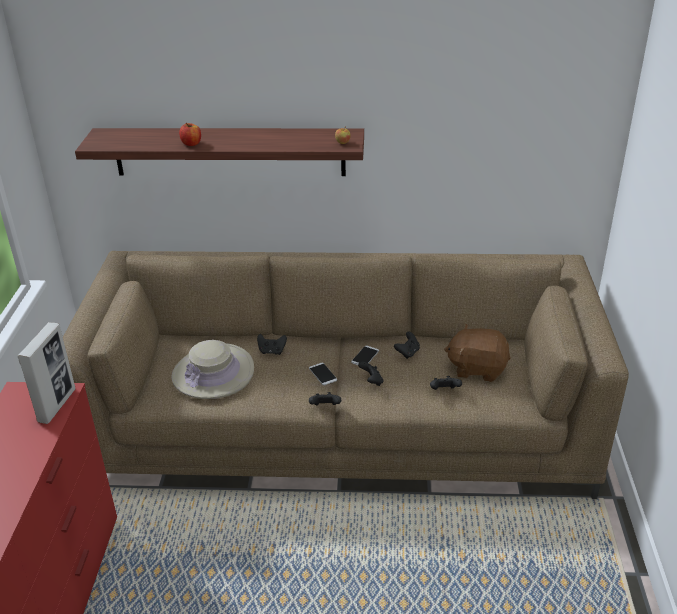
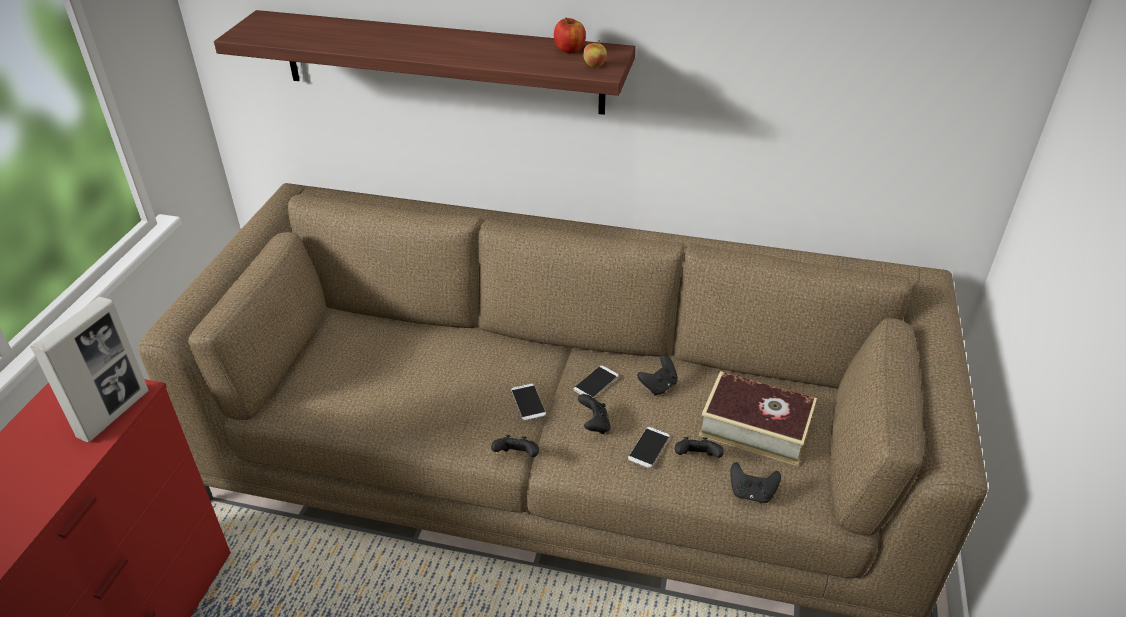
camera: 10 degrees right, 5 degrees up
beige hat [171,340,254,399] -> none
apple [179,123,201,146] -> apple moved to [554,17,586,53]
black game controller [257,334,287,355] -> black game controller moved to [730,462,781,503]
brown plush toy [444,324,511,382] -> book [699,371,817,466]
none -> phone [628,427,670,468]

